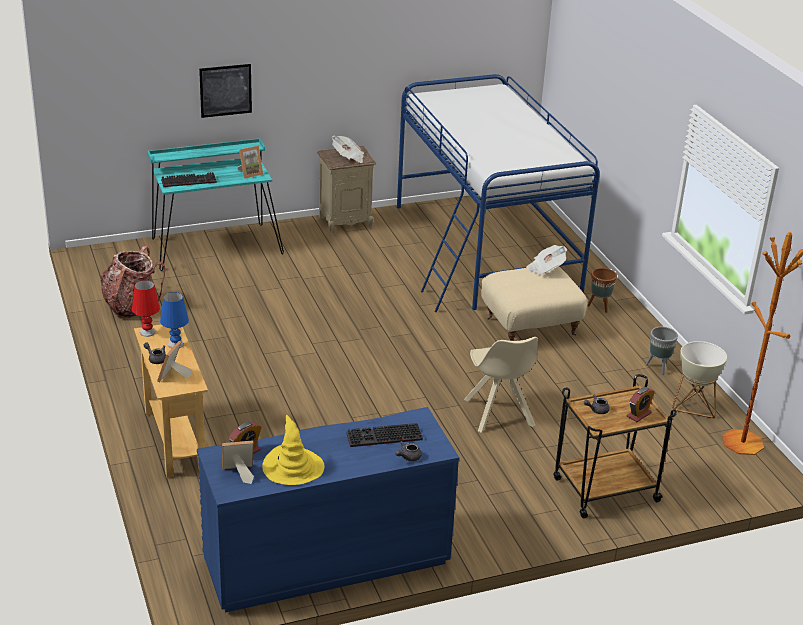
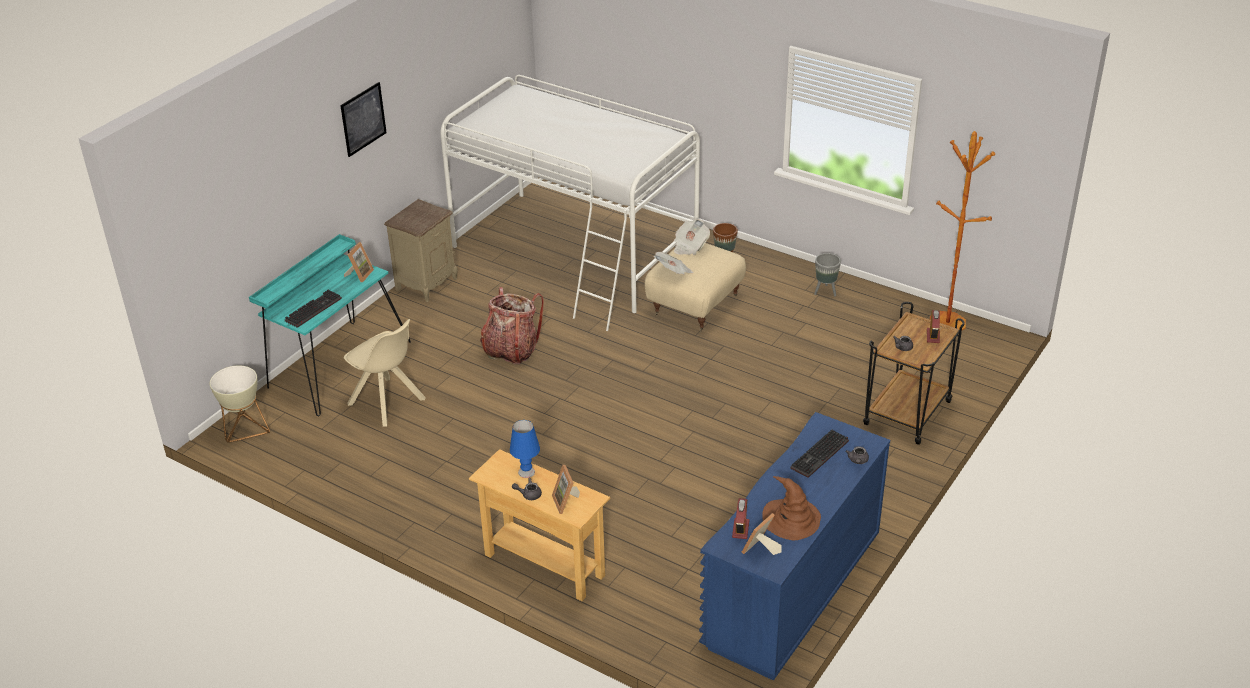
camera: 35 degrees left, 5 degrees up
backpack [100,246,165,318] -> backpack moved to [480,287,544,364]
red table lamp [132,280,160,337] -> none
picture [199,64,252,118] -> picture moved to [340,82,387,157]
yellow hat [263,415,325,485] -> brown hat [762,476,821,540]
newspaper [332,136,364,163] -> newspaper moved to [653,252,694,275]
blue bed [397,74,600,312] -> white bed [440,75,700,331]
beige chair [464,337,538,433] -> beige chair moved to [344,319,426,426]
planter [672,341,727,418] -> planter moved to [210,365,270,443]

